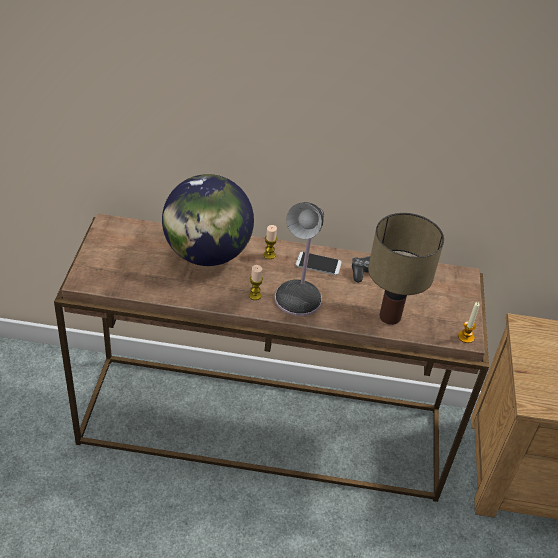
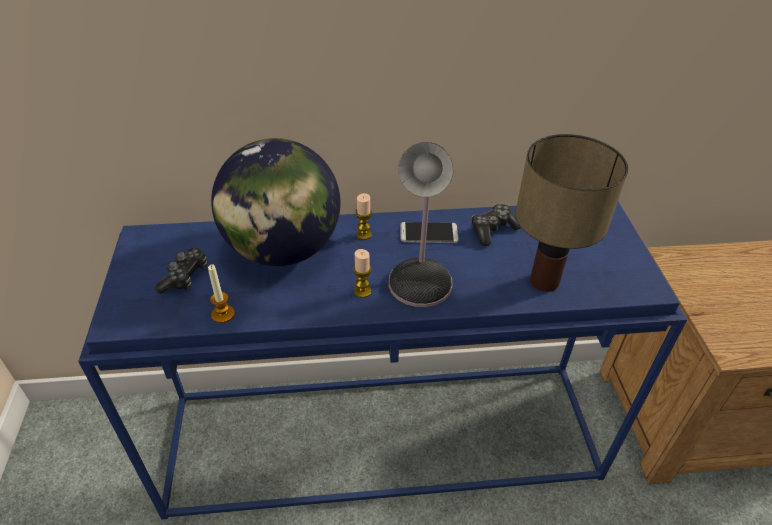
camera: 10 degrees left, 0 degrees up
brown console table [54,213,489,502] -> blue console table [78,202,687,520]
candle [458,302,480,343] -> candle moved to [208,264,235,323]
none -> game controller [155,248,207,294]

